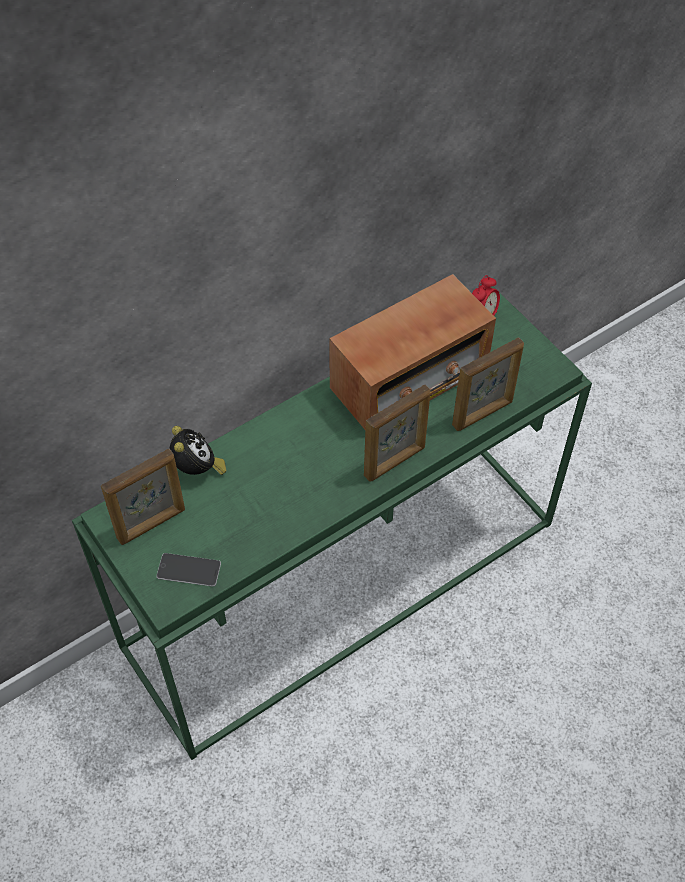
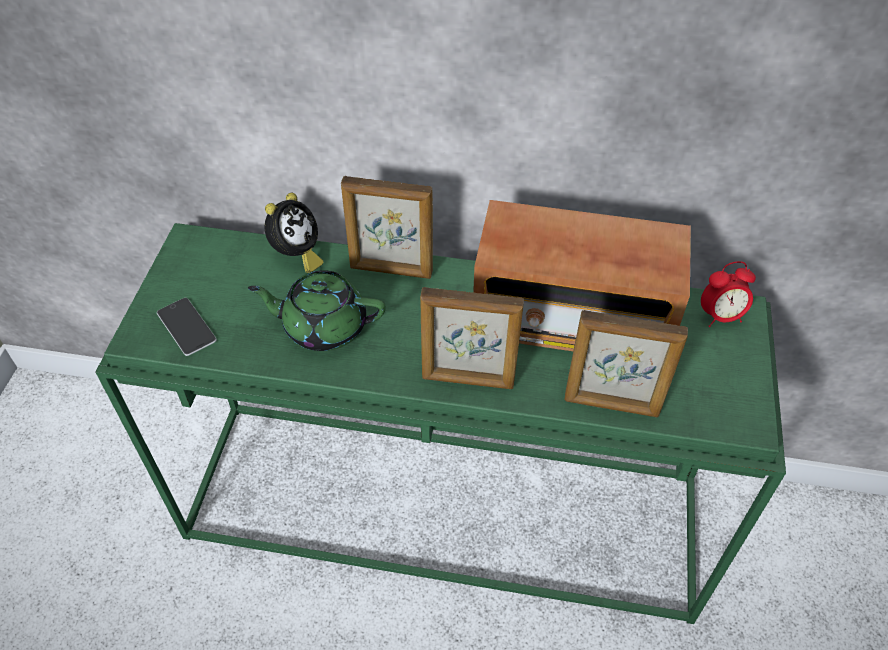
camera: 45 degrees right, 5 degrees down
picture frame [101,449,185,545] -> picture frame moved to [341,176,433,279]
none -> green teapot [248,270,386,351]

